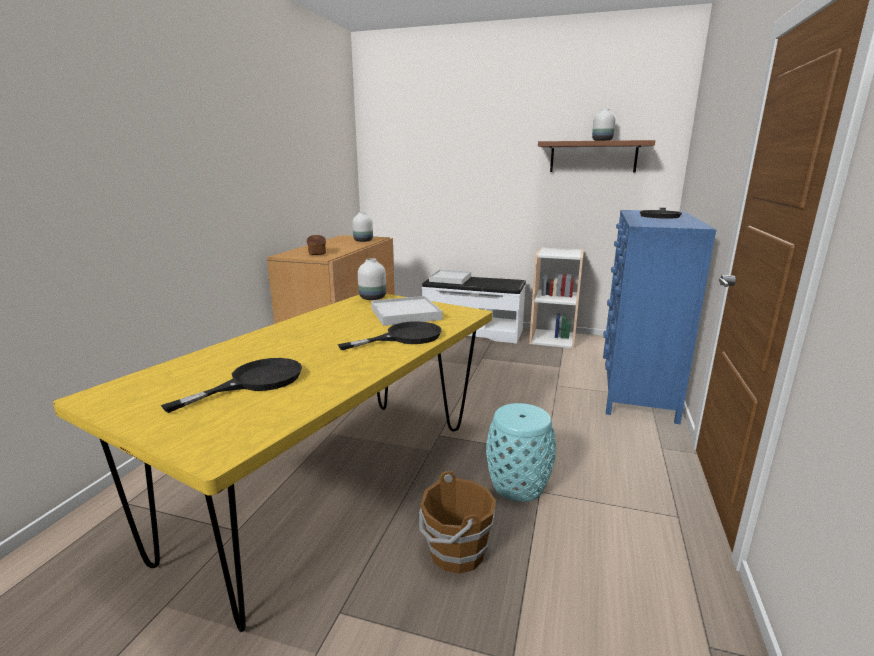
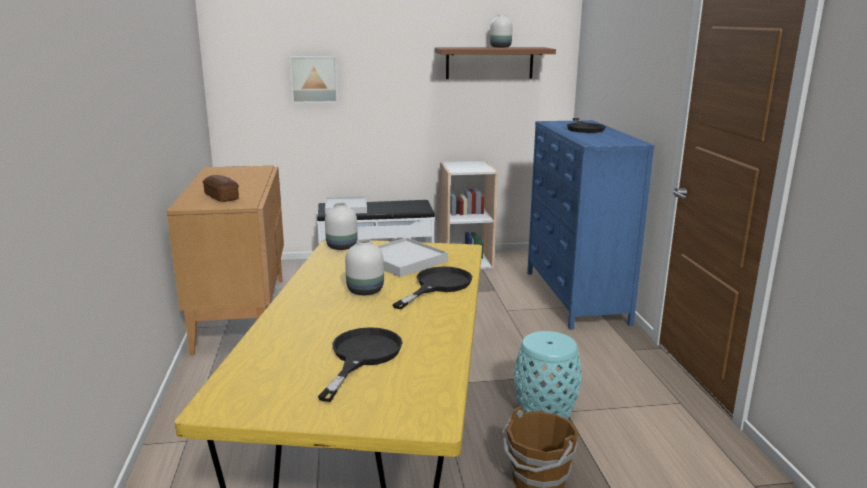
camera: 25 degrees left, 0 degrees up
white vase [352,212,373,242] -> white vase moved to [345,239,384,295]
none -> picture [289,56,338,104]

